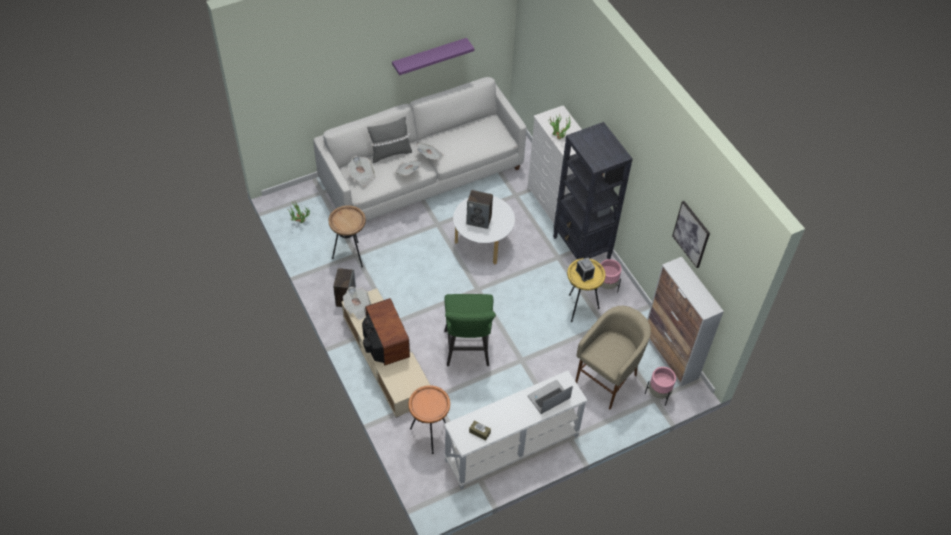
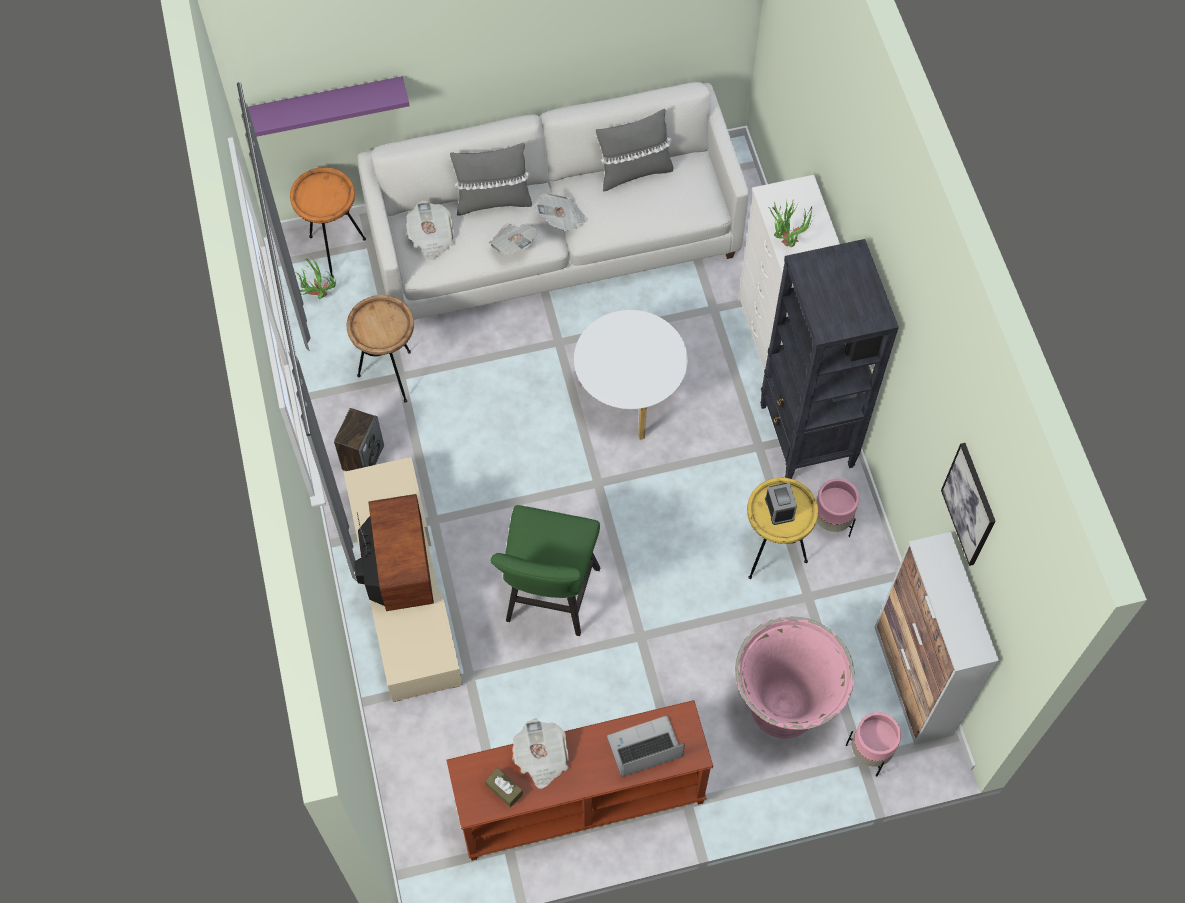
camera: 15 degrees right, 10 degrees up
newspaper [343,287,371,320] -> newspaper moved to [512,719,569,789]
purple shelf [392,38,474,75] -> purple shelf moved to [248,76,409,137]
orange side table [408,385,450,454] -> orange side table moved to [290,167,366,278]
white console table [444,371,587,490] -> brown console table [446,700,713,861]
speaker [466,190,493,229] -> none
beige stool [575,306,651,409] -> pink planter [735,617,855,739]
none -> grey pillow [596,109,673,192]

